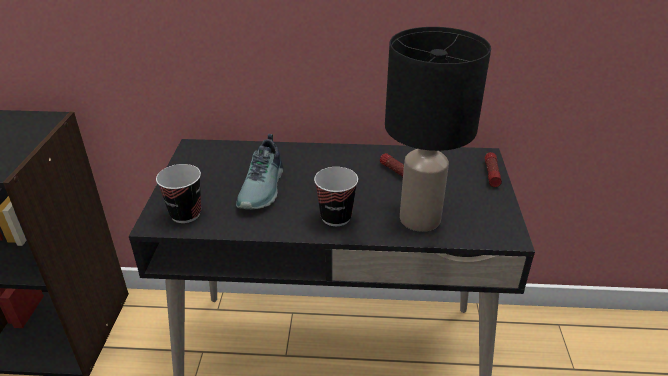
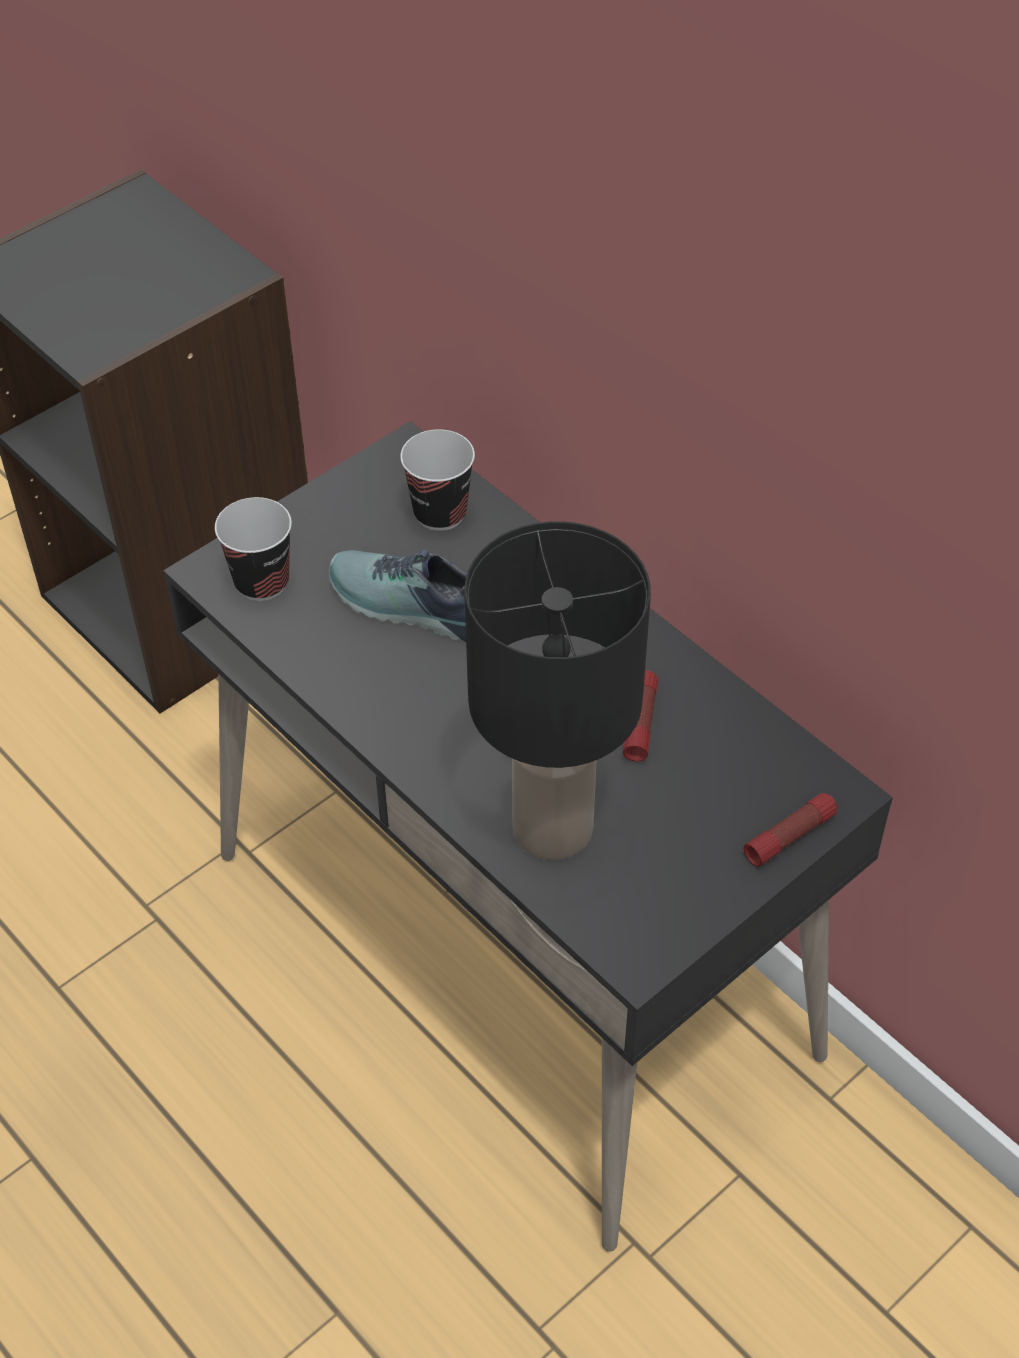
camera: 45 degrees right, 15 degrees up
shoe [236,134,283,209] -> shoe turned 60 degrees clockwise [329,550,467,642]
cup [314,167,358,226] -> cup moved to [400,429,475,531]

